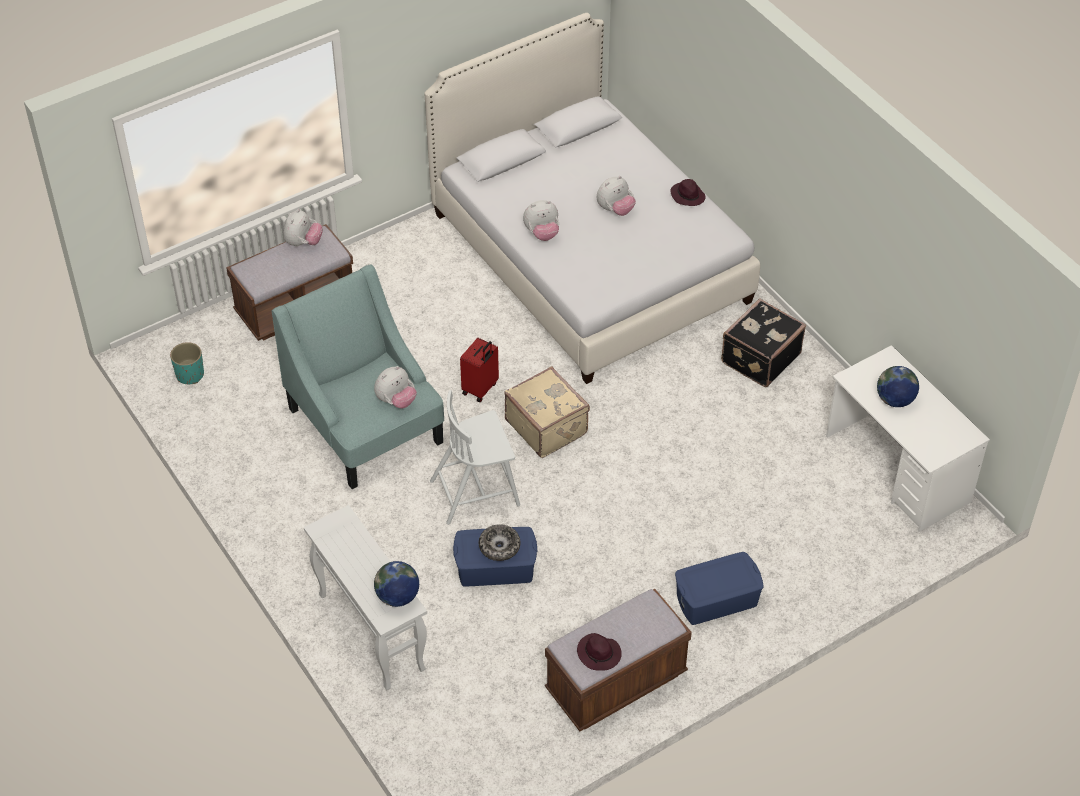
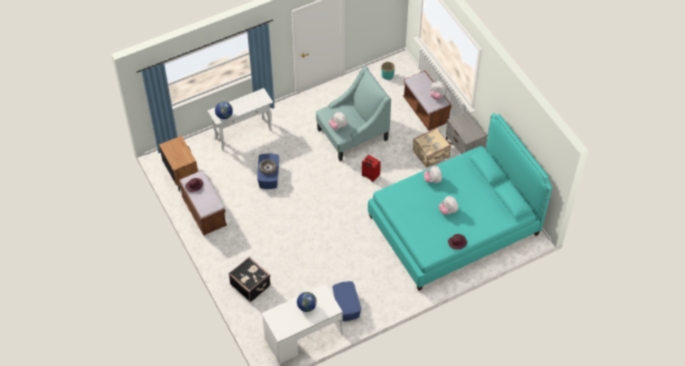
camera: 95 degrees right, 5 degrees up
white bed [425,13,760,384] -> turquoise bed [368,113,552,291]
white chair [430,390,520,525] -> none
beige suitcase [504,366,590,458] -> beige suitcase moved to [413,128,451,168]
blue storage box [675,552,763,625] -> blue storage box moved to [332,281,361,321]
black suitcase [721,298,806,387] -> black suitcase moved to [229,257,271,302]
none -> brown nightstand [159,136,198,191]
none -> grey nightstand [446,111,487,155]

